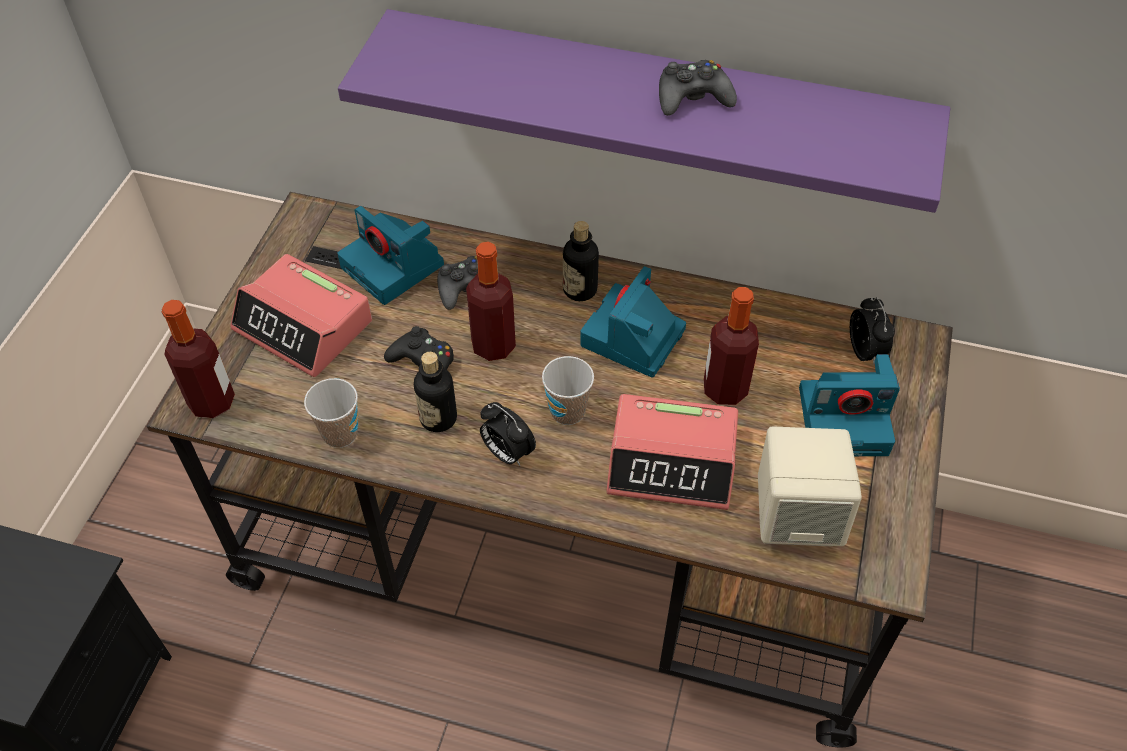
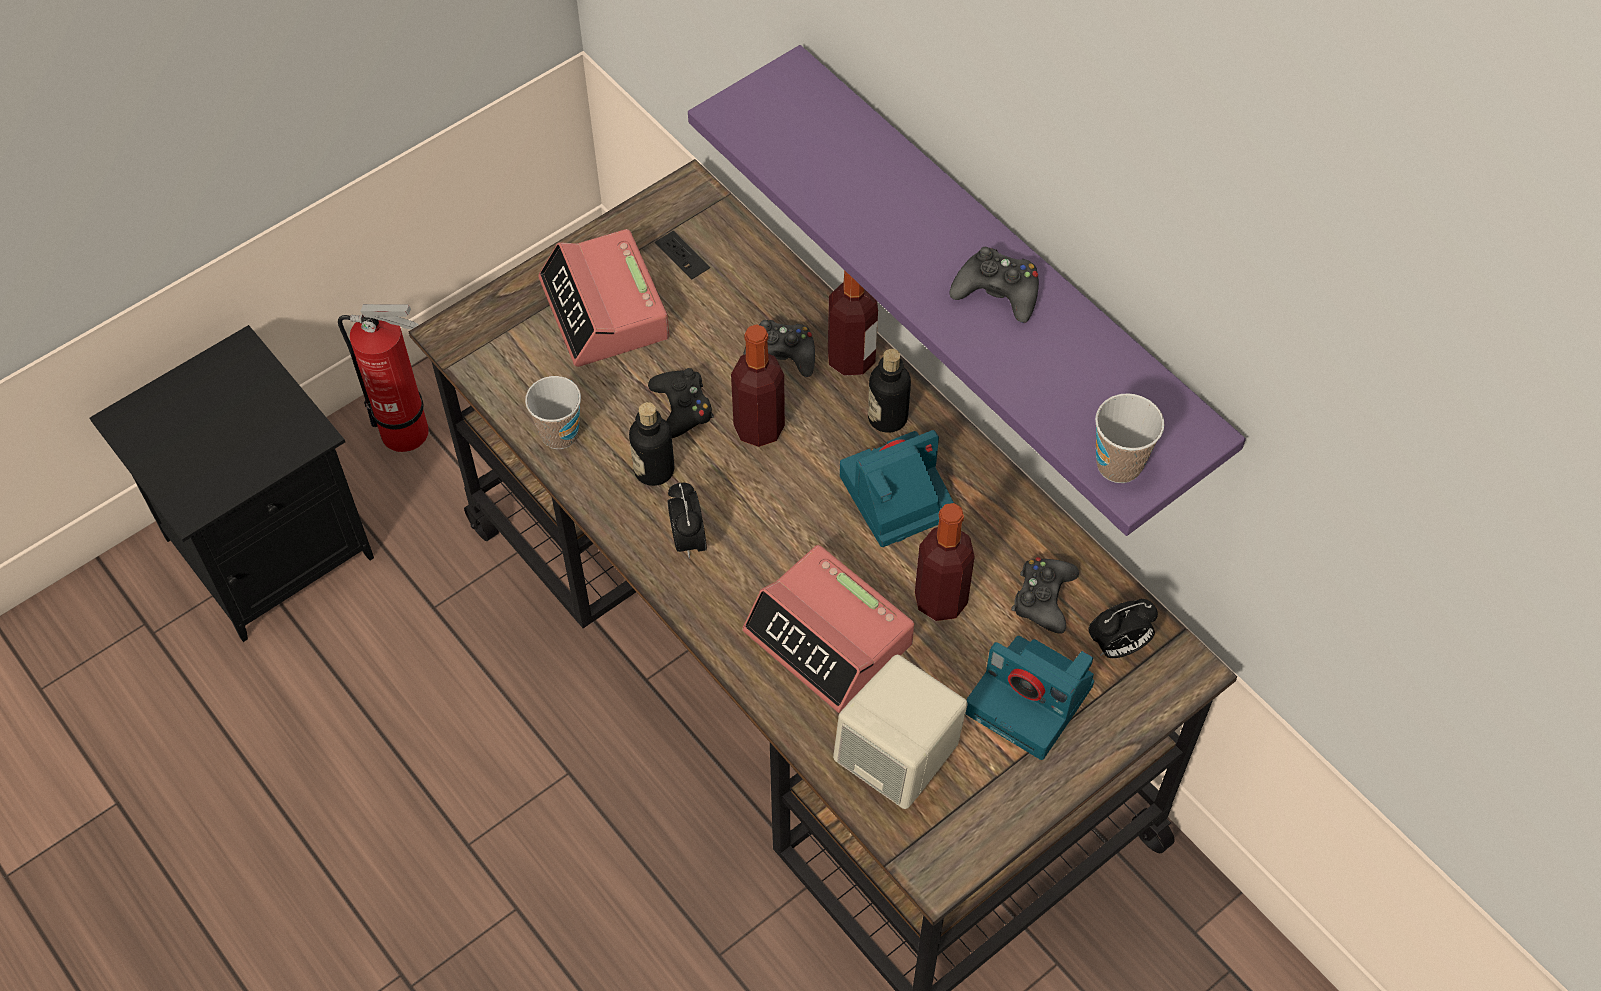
camera: 35 degrees right, 5 degrees up
bottle [161,300,235,418] -> bottle moved to [828,270,878,376]
camera [337,206,444,305] -> none
cup [542,356,594,425] -> cup moved to [1095,394,1165,483]
alarm clock [850,297,895,365] -> alarm clock turned 45 degrees clockwise [1088,599,1158,658]
none -> fire extinguisher [338,304,429,452]
none -> black game controller [1011,557,1079,634]

